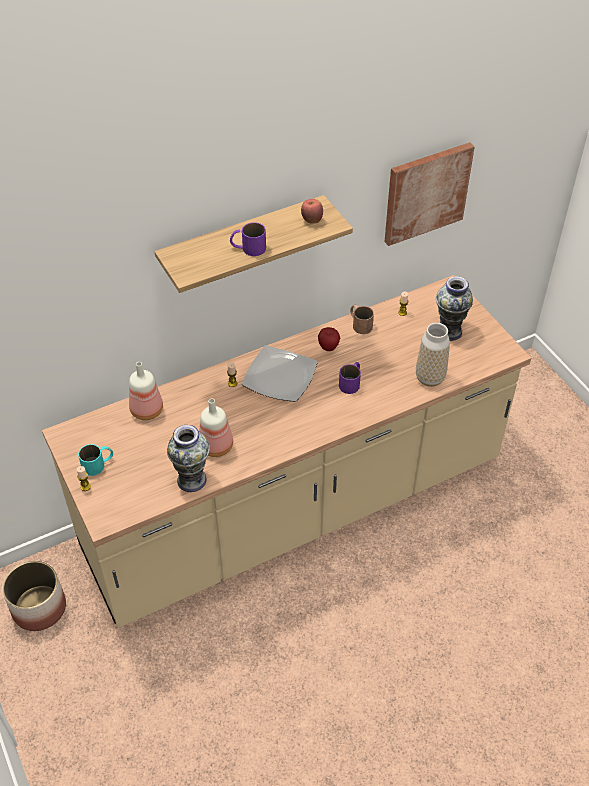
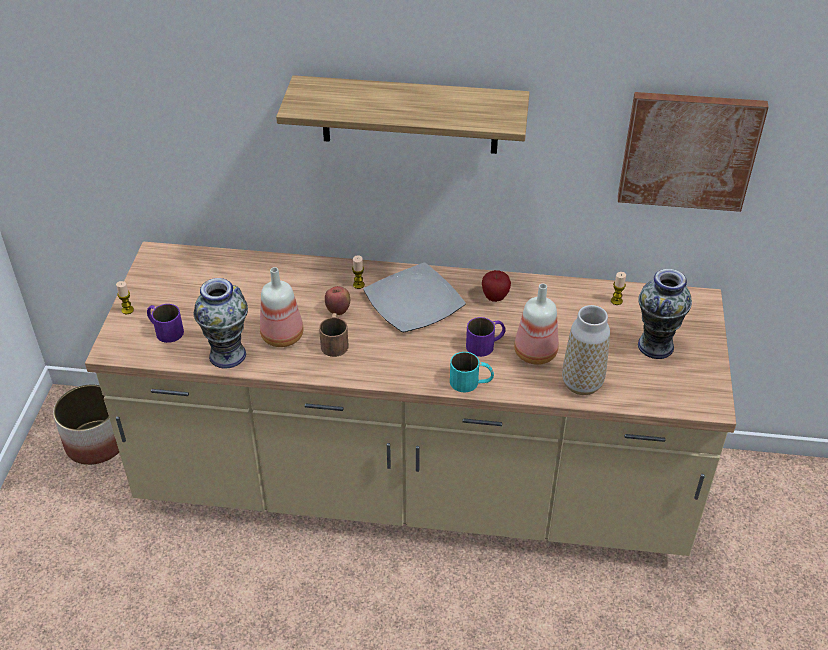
camera: 35 degrees right, 5 degrees down
turquoise mug [78,444,113,476] -> turquoise mug moved to [450,352,494,392]
bottle [129,362,163,420] -> bottle moved to [514,284,559,365]
purple mug [230,222,266,256] -> purple mug moved to [147,304,184,343]
apple [301,199,323,224] -> apple moved to [325,286,350,315]
brown mug [350,305,374,334] -> brown mug moved to [319,313,349,357]

